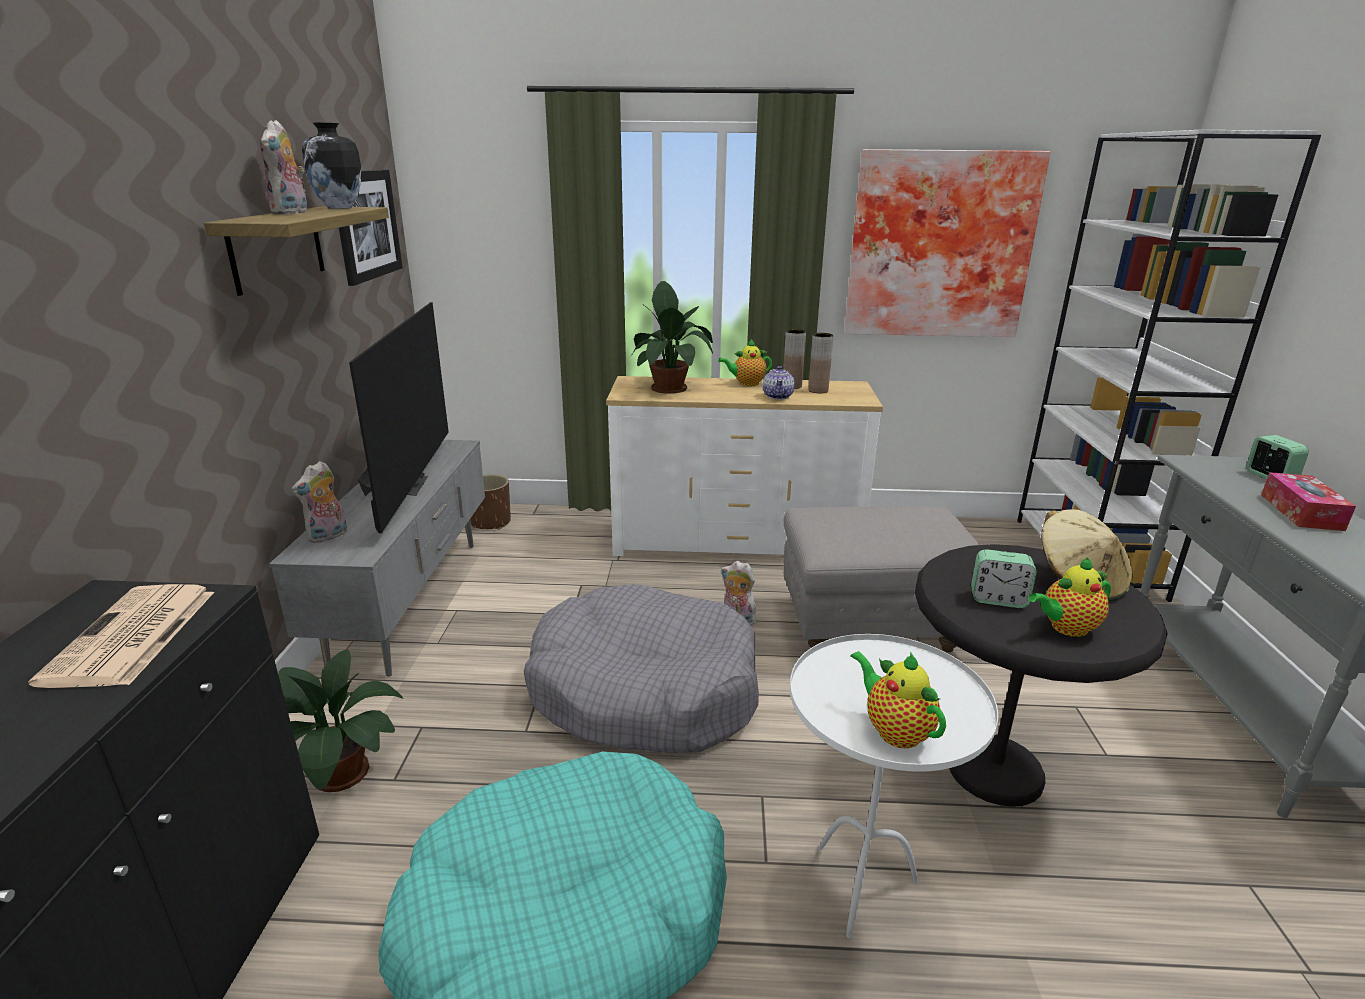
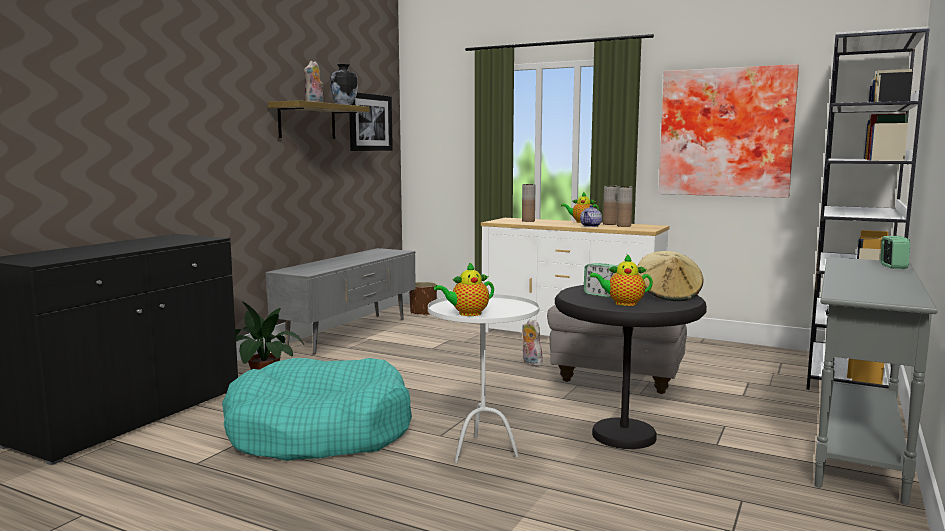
camera: 25 degrees right, 15 degrees down
newspaper [28,584,214,688] -> none
plush toy [291,461,347,543] -> none
television [349,302,449,533] -> none
grey dog bed [524,584,759,753] -> none
potted plant [631,281,713,394] -> brown vase [522,184,535,222]
teapot [850,651,946,748] -> teapot turned 105 degrees counterclockwise [434,262,494,316]
tissue box [1261,472,1356,531] -> none

